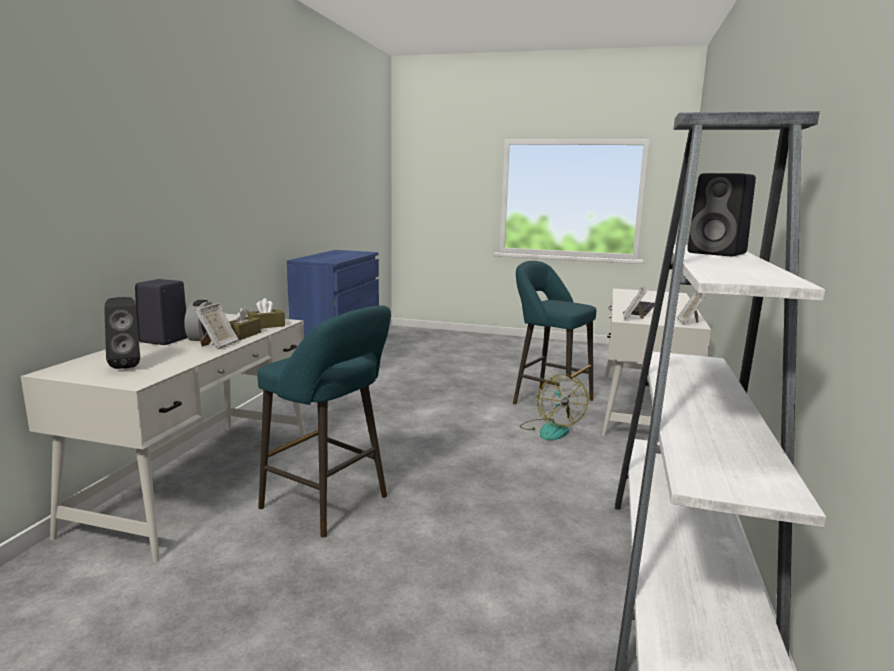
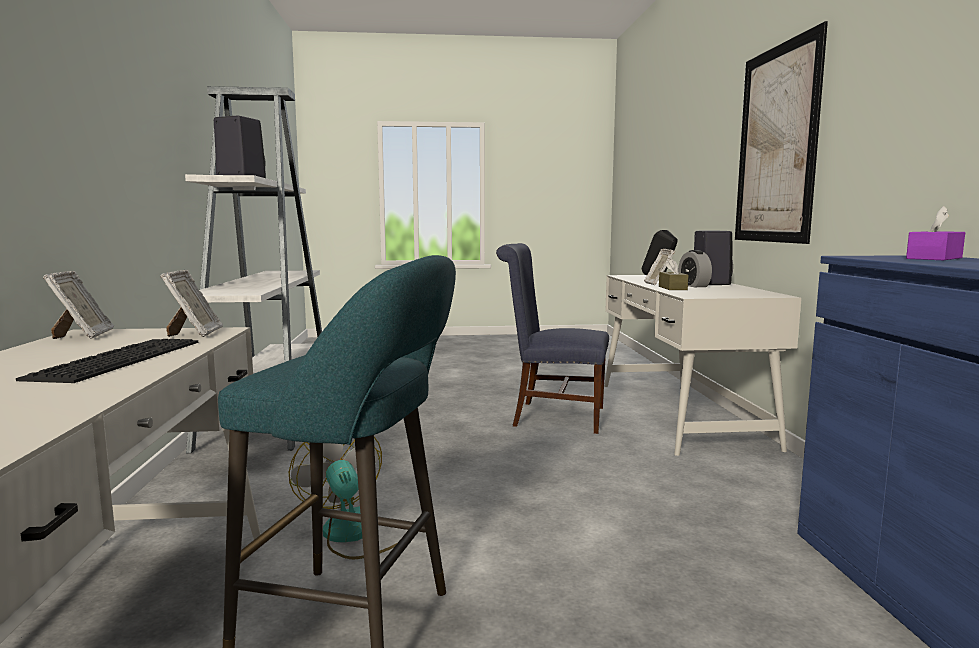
camera: 160 degrees right, 5 degrees down
brown tissue box [247,298,285,329] -> none
turquoise stool [257,305,391,537] -> blue chair [496,243,609,434]
none -> picture [735,21,828,244]
none -> purple tissue box [906,206,965,260]

